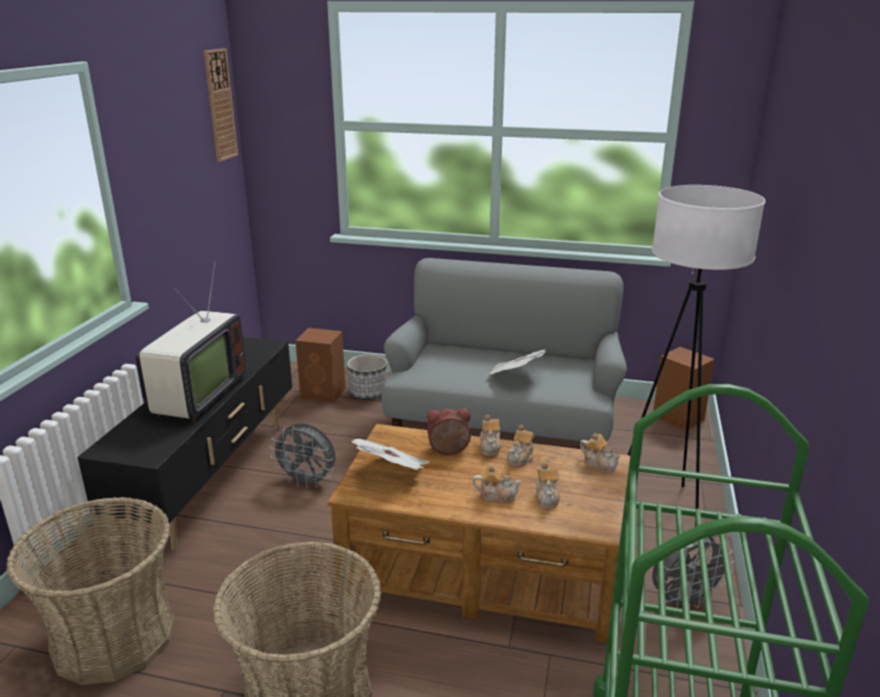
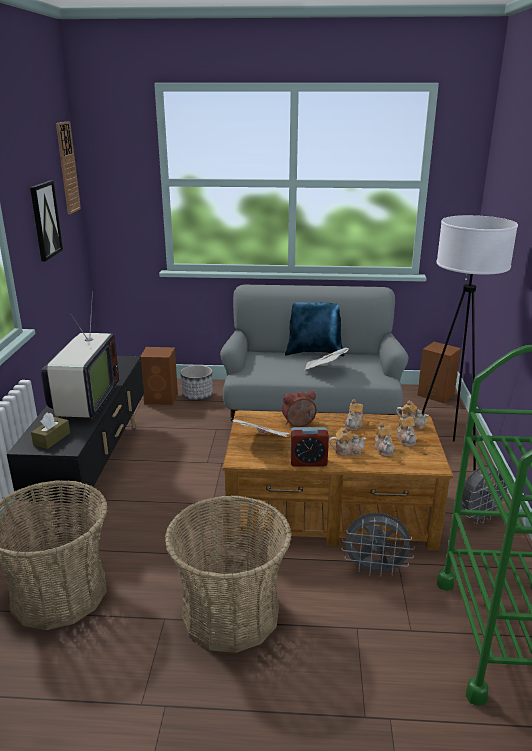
camera: 10 degrees left, 0 degrees up
grey fan [270,423,335,488] -> grey fan moved to [341,513,415,577]
teapot [480,415,502,456] -> teapot moved to [397,414,417,447]
none -> picture [30,181,63,261]
none -> brown tissue box [31,412,70,449]
none -> blue pillow [285,302,344,356]
none -> alarm clock [290,427,329,467]

